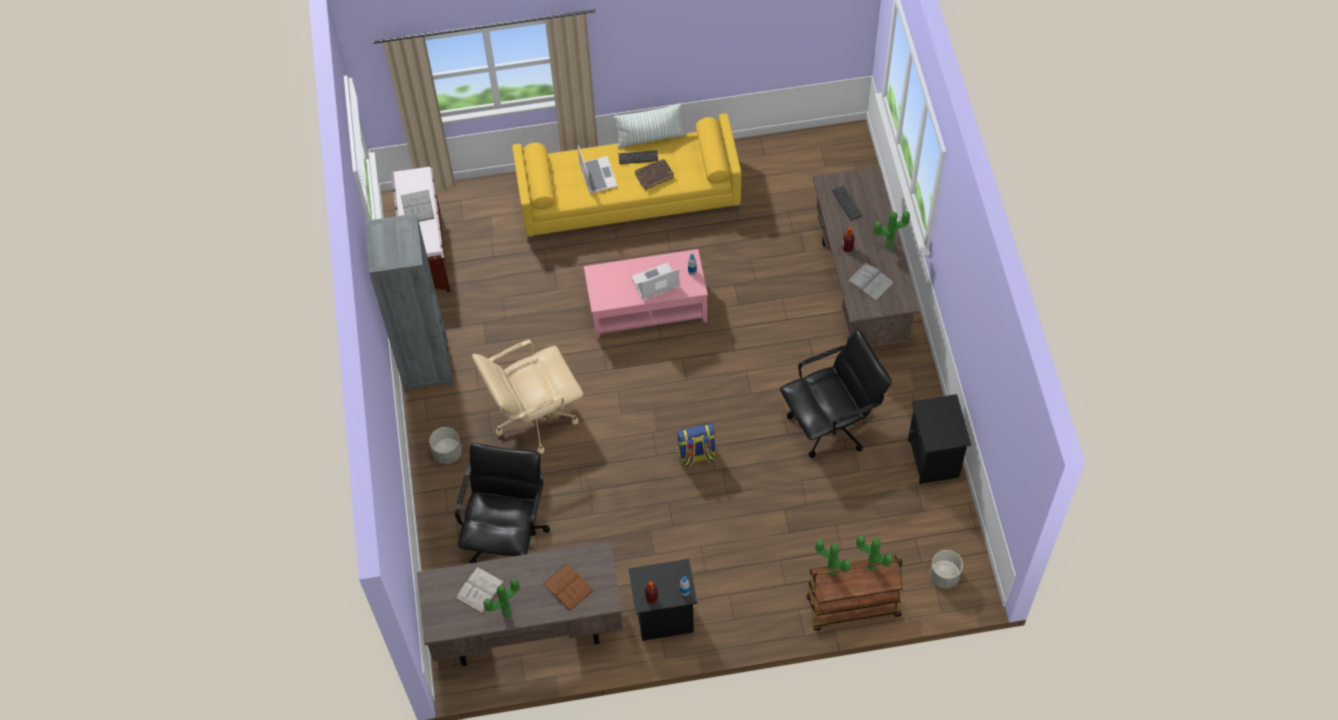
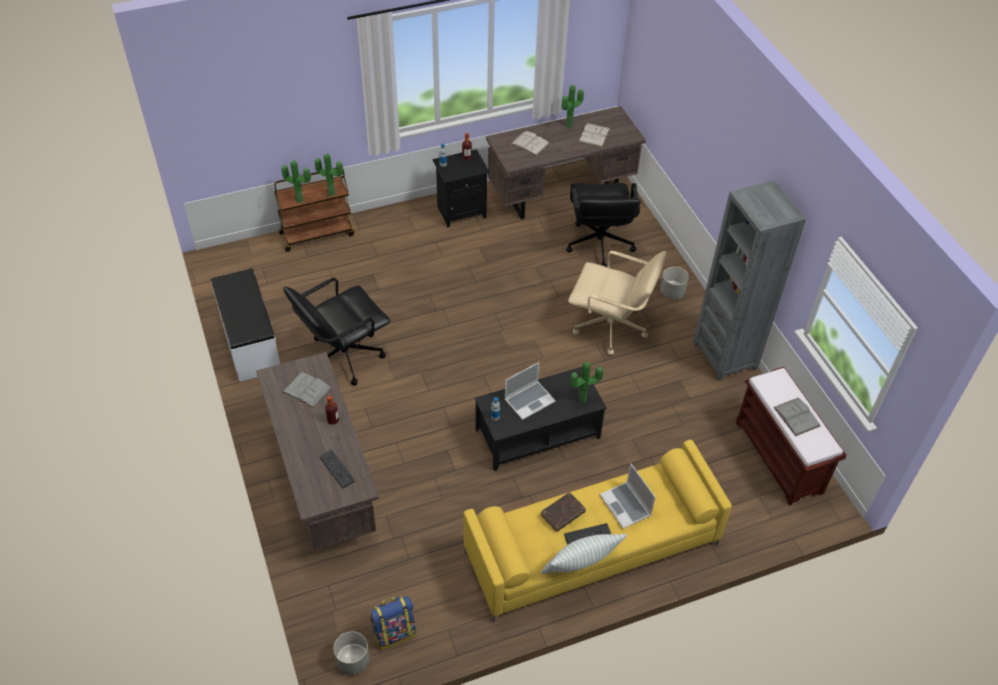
camera: 165 degrees right, 10 degrees down
beige office chair [472,340,583,454] -> beige office chair turned 60 degrees clockwise [568,251,667,355]
brown book [543,563,594,611] -> white book [511,131,550,156]
pink coffee table [584,249,708,339] -> black coffee table [475,367,607,471]
backpack [677,423,716,467] -> backpack moved to [370,596,416,650]
potted plant [873,211,910,250] -> potted plant moved to [569,362,603,404]
black nightstand [908,394,971,485] -> white bench [211,268,280,382]
grey planter [930,550,963,588] -> grey planter moved to [333,631,369,675]

